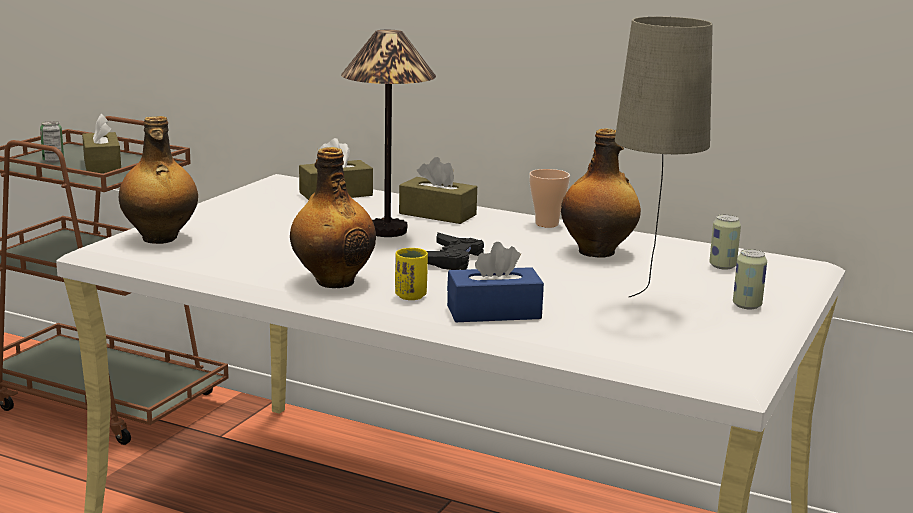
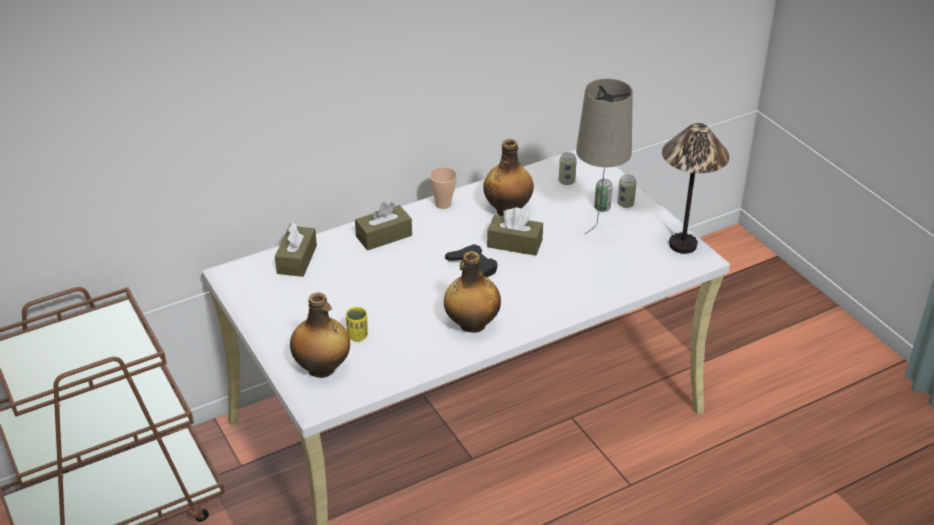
camera: 55 degrees left, 20 degrees up
can [40,121,64,163] -> can moved to [594,179,613,212]
brown tissue box [82,114,121,173] -> brown tissue box moved to [487,207,543,256]
table lamp [341,30,436,237] -> table lamp moved to [662,123,729,254]
yellow cup [395,248,428,300] -> yellow cup moved to [346,307,368,341]
blue tissue box [447,242,544,322] -> none

